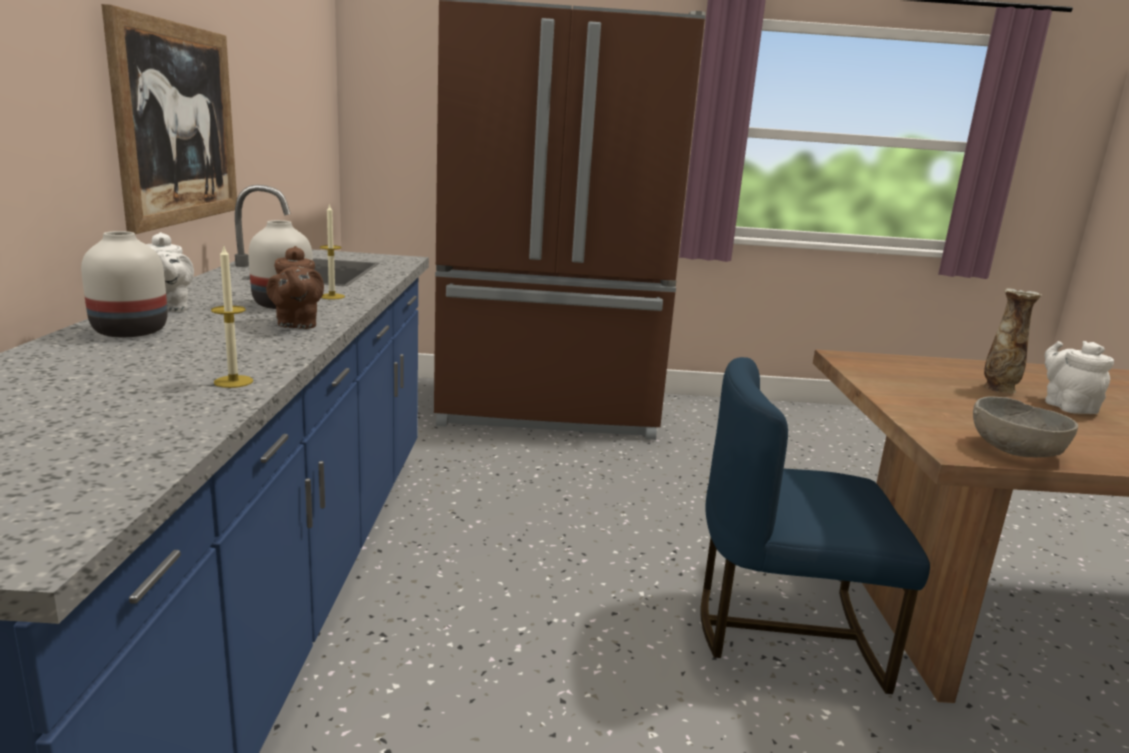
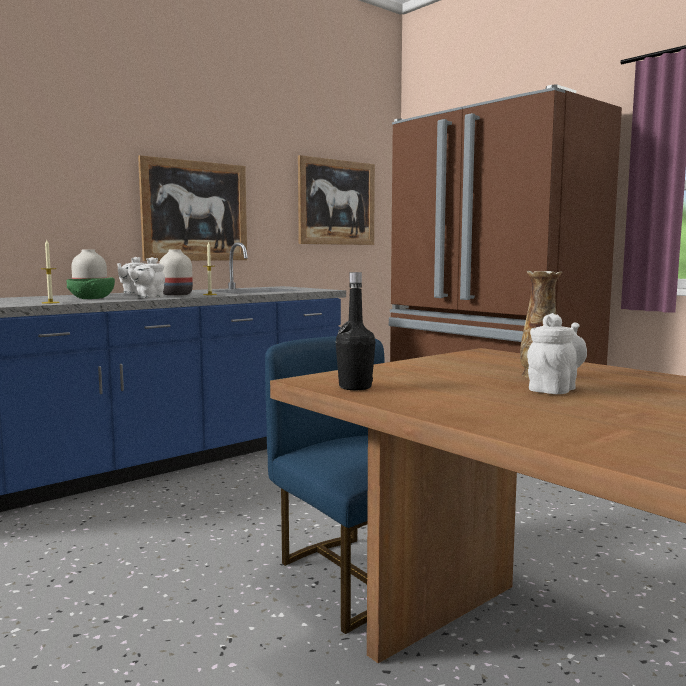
camera: 50 degrees right, 10 degrees down
brown teapot [266,246,324,329] -> white teapot [128,257,165,298]
grey bowl [973,397,1078,458] -> black bottle [336,272,376,390]
none -> green bowl [67,277,115,299]
none -> picture [298,155,375,245]

